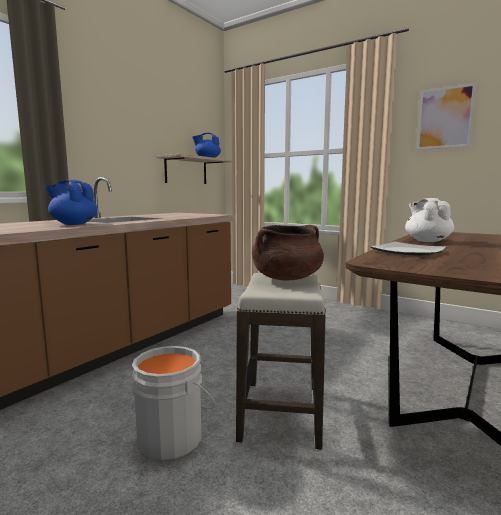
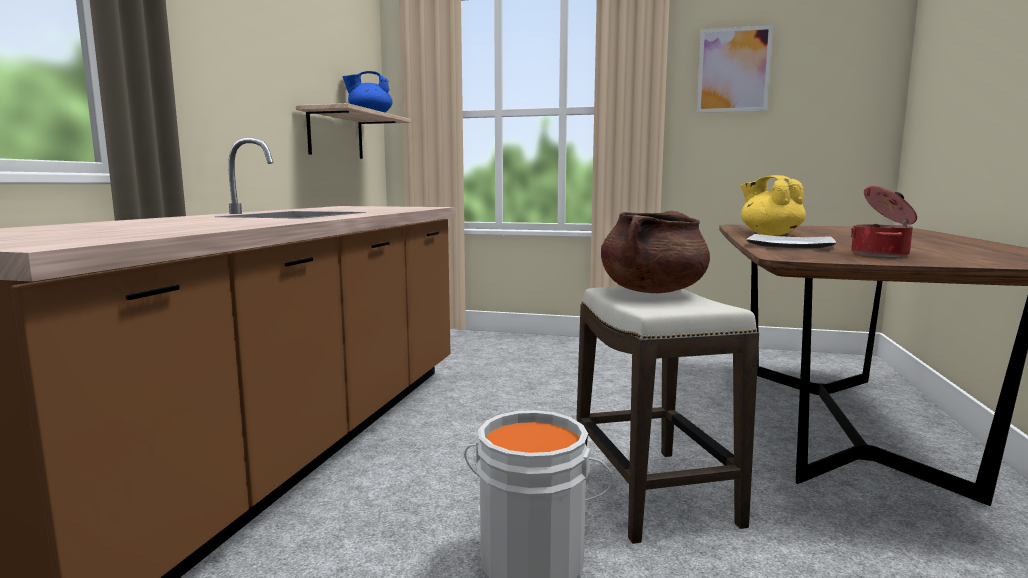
camera: 20 degrees left, 0 degrees up
blue teapot [45,180,98,225] -> none
white teapot [405,198,454,242] -> yellow teapot [740,175,806,235]
none -> cooking pot [850,186,917,257]

